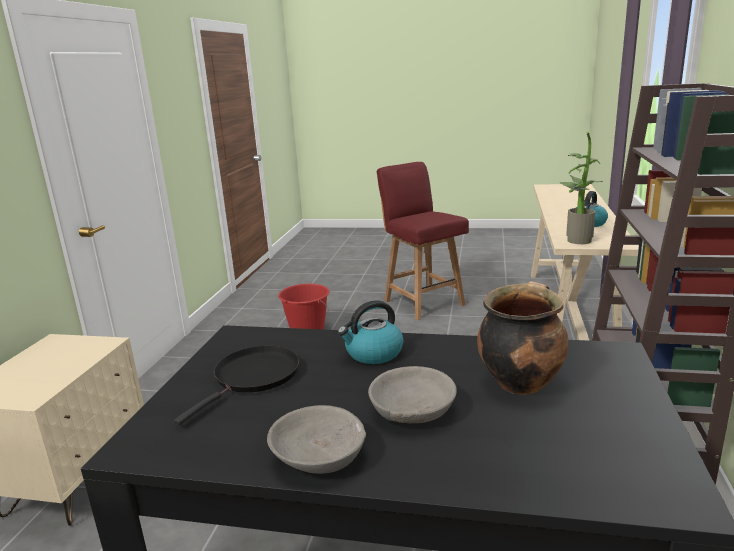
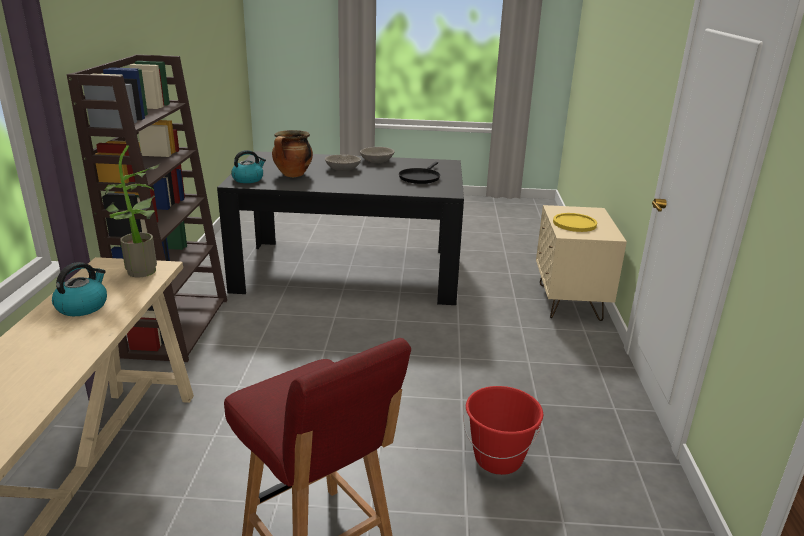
camera: 170 degrees right, 5 degrees up
kettle [338,300,404,364] -> kettle moved to [231,150,266,183]
none -> yellow plate [553,213,597,232]

